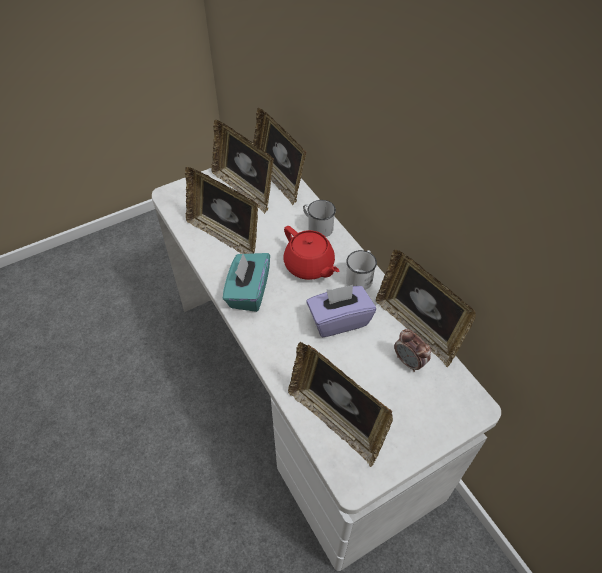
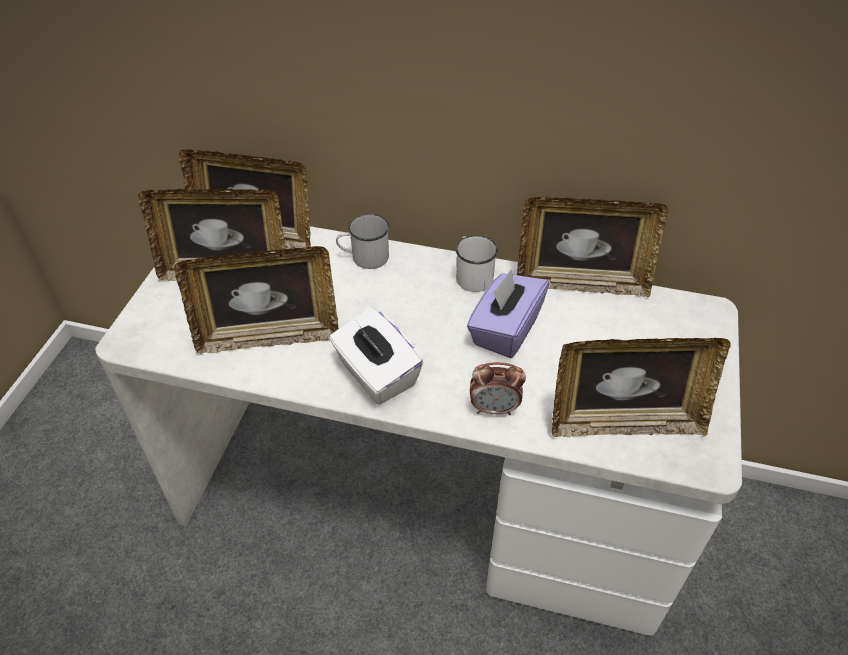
camera: 45 degrees left, 5 degrees down
turquoise tissue box [223,253,270,312] -> white tissue box [329,306,423,405]
red teapot [284,226,339,280] -> none
alarm clock [394,329,431,372] -> alarm clock moved to [470,362,526,415]

